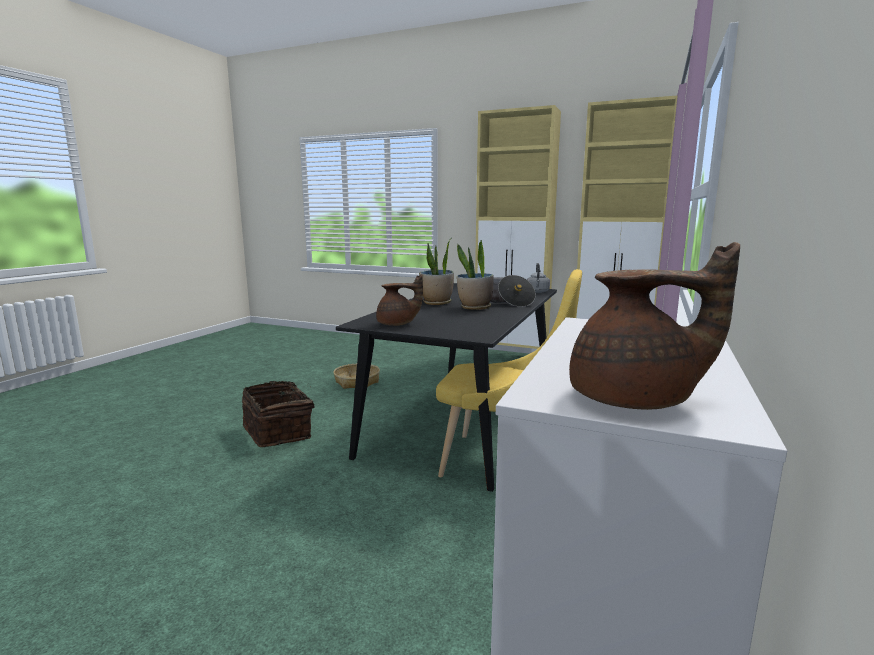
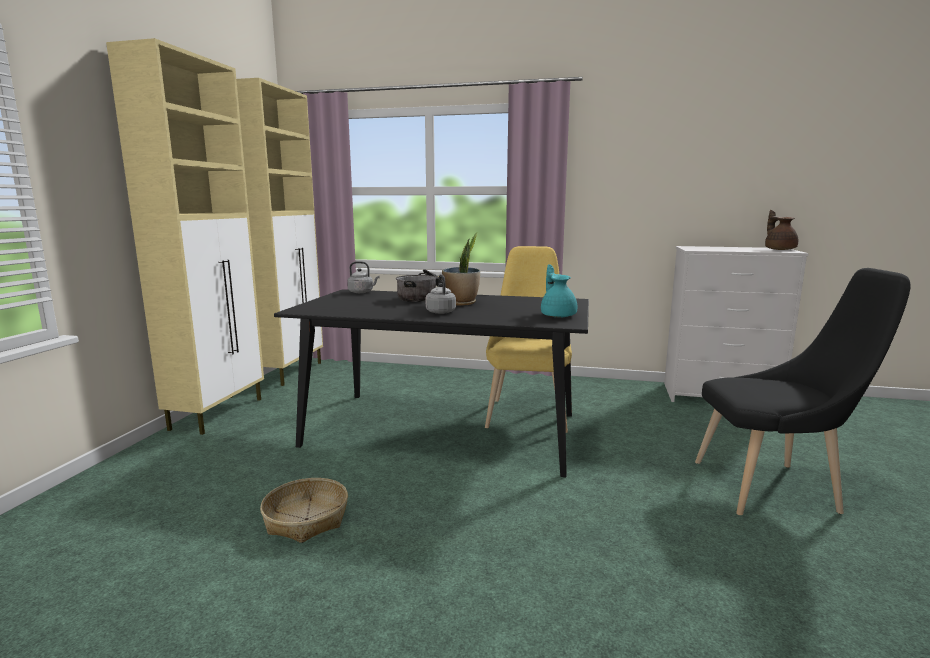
camera: 100 degrees left, 0 degrees up
basket [242,381,315,447] -> none
brown teapot [376,274,423,326] -> turquoise teapot [541,264,577,318]
potted plant [419,240,454,305] -> grey kettle [426,274,456,314]
none -> black chair [695,268,910,515]

